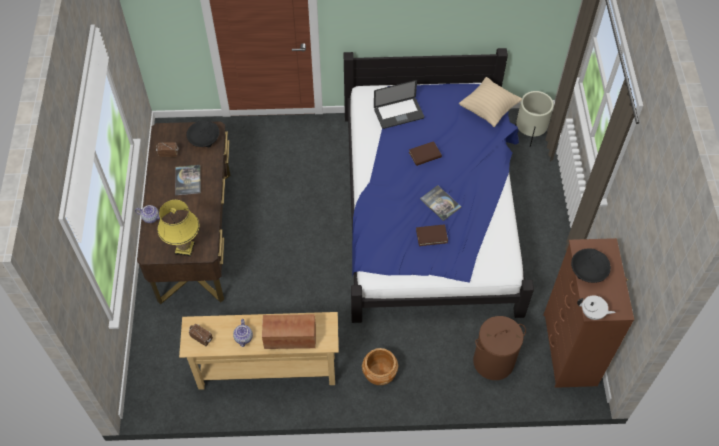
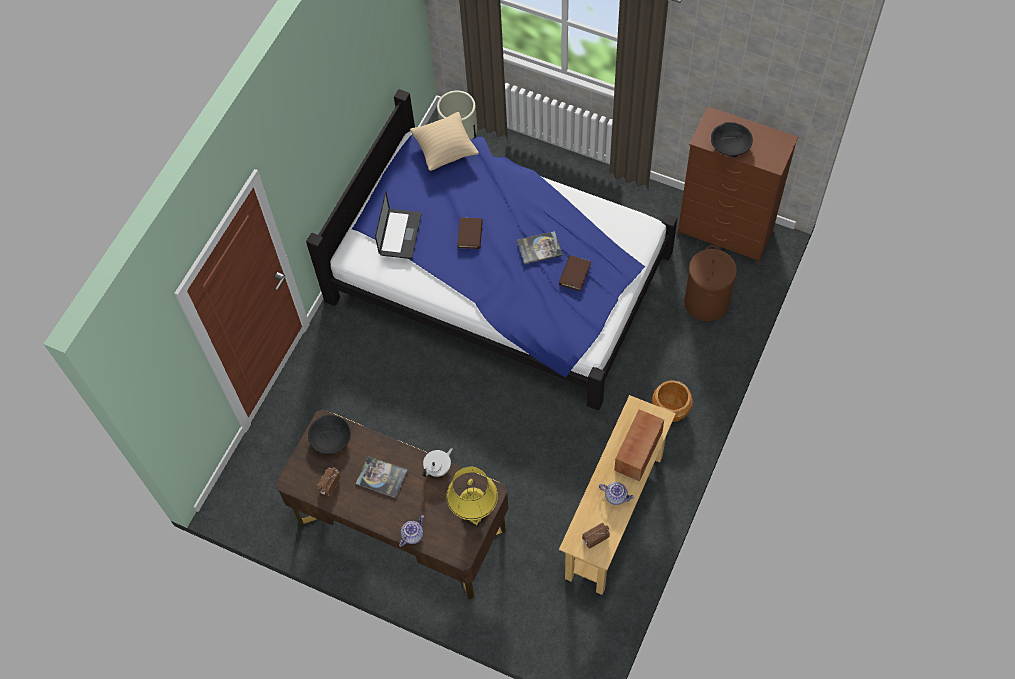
camera: 60 degrees left, 5 degrees up
white teapot [577,295,616,320] -> white teapot moved to [422,448,453,477]

